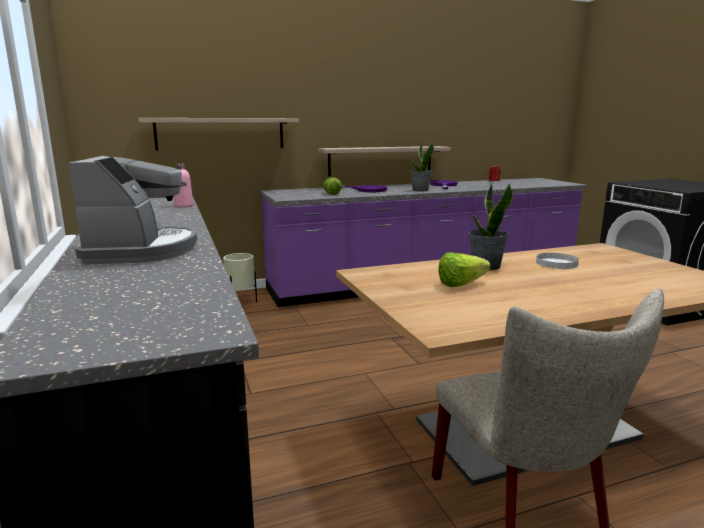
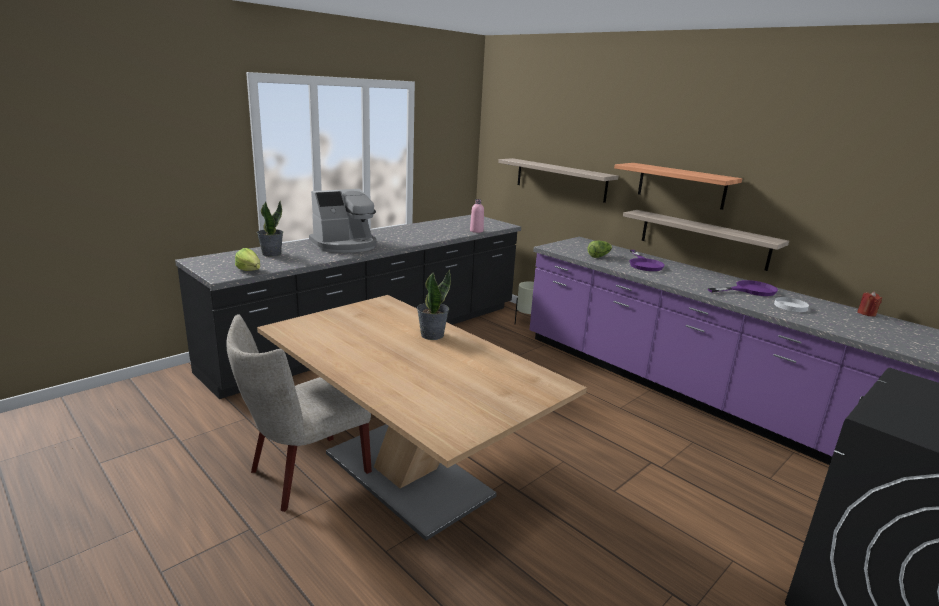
camera: 65 degrees right, 5 degrees up
potted plant [410,142,434,191] -> potted plant moved to [257,201,283,257]
lettuce [438,252,490,287] -> lettuce moved to [235,248,260,271]
white plate [536,253,579,269] -> none
none -> shelf [614,163,742,210]

